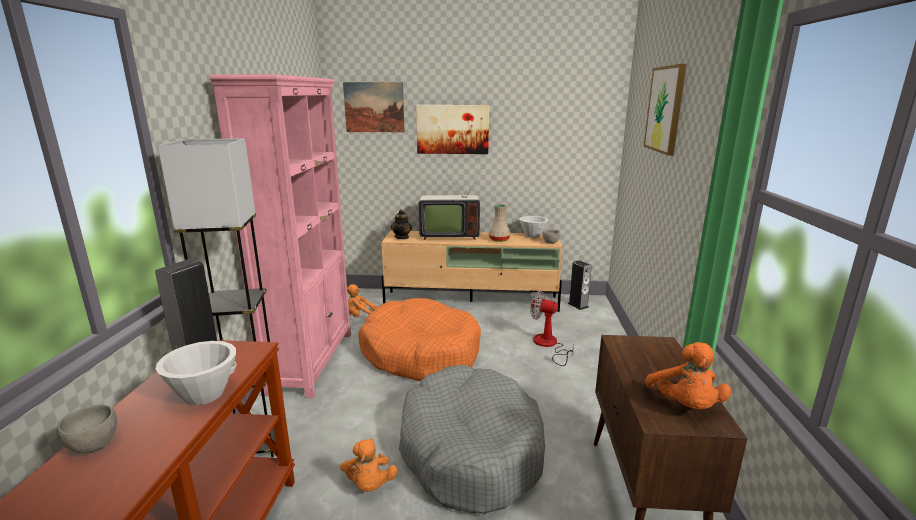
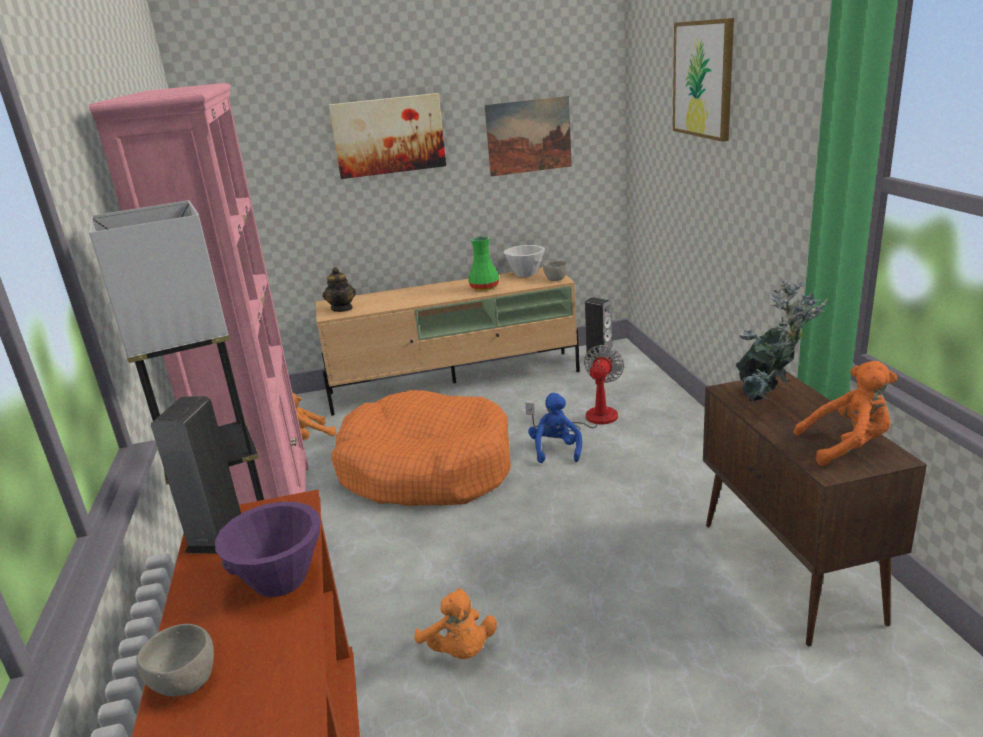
camera: 15 degrees left, 5 degrees up
white bowl [155,341,237,405] -> purple bowl [215,502,321,597]
picture [343,82,405,132] -> picture moved to [485,96,572,177]
grey dog bed [399,365,545,514] -> none
television [419,167,483,240] -> none
beige vase [489,204,511,242] -> green vase [468,236,499,291]
fan [531,291,574,366] -> fan turned 105 degrees clockwise [525,345,624,431]
orange plush toy [646,342,731,410] -> orange plush toy turned 75 degrees counterclockwise [794,361,897,466]
none -> blue plush toy [528,393,582,463]
none -> potted plant [736,279,827,402]

